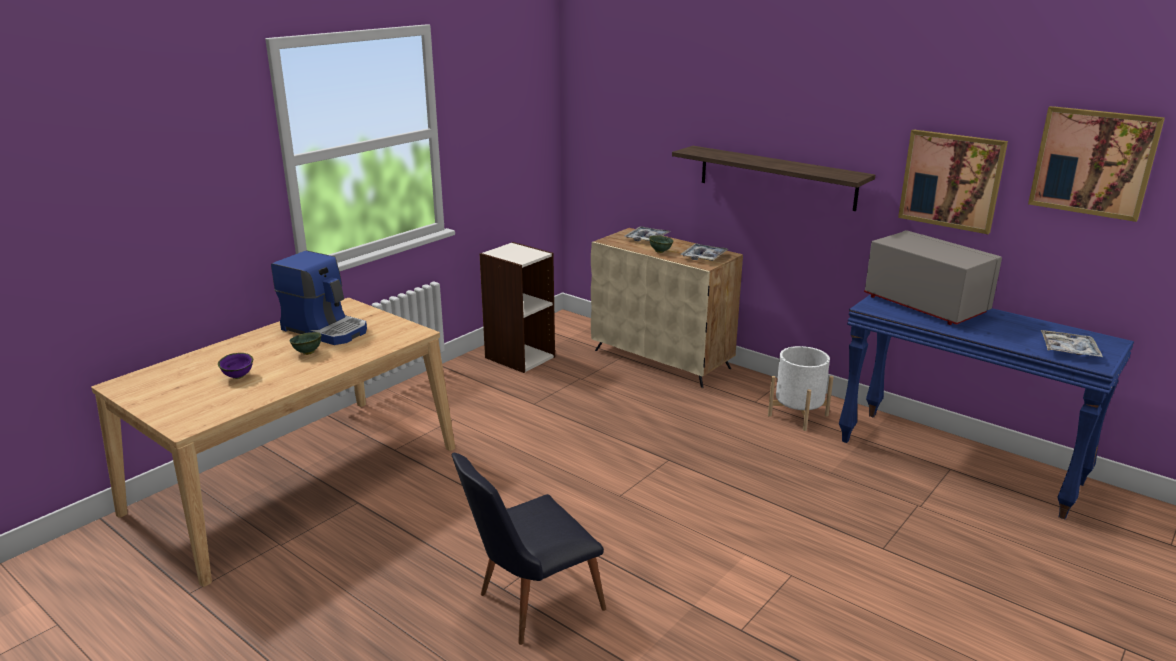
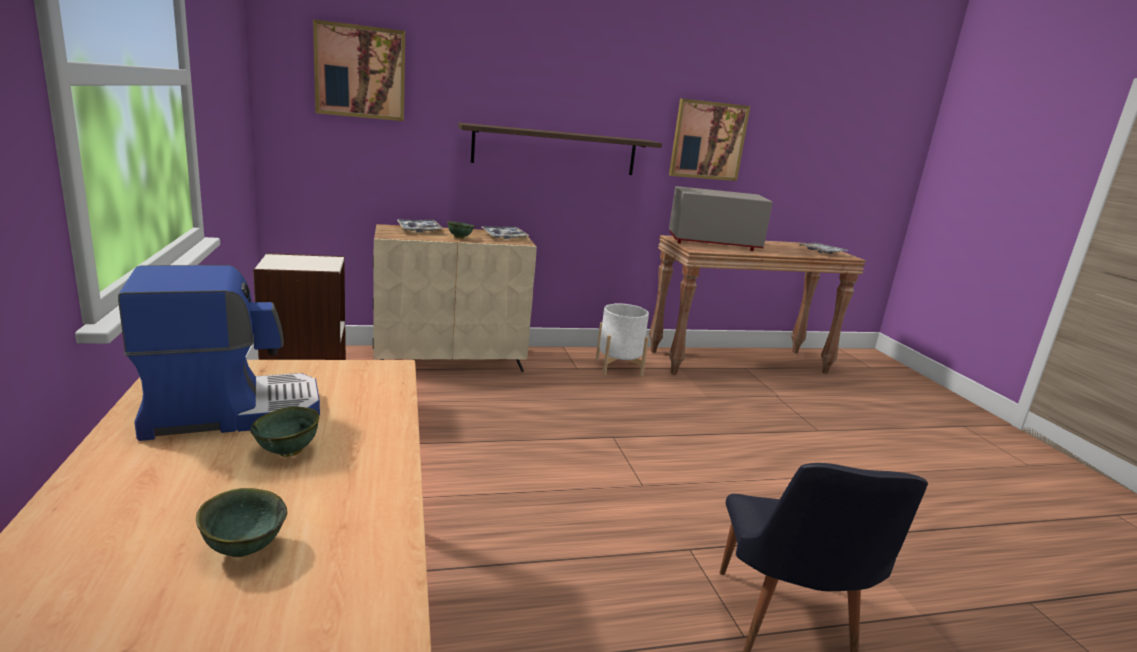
camera: 55 degrees left, 5 degrees down
purple bowl [218,353,253,379] -> green bowl [196,488,287,557]
blue console table [839,294,1134,519] -> brown console table [649,235,866,374]
picture [1028,106,1165,222] -> picture moved to [313,19,405,121]

